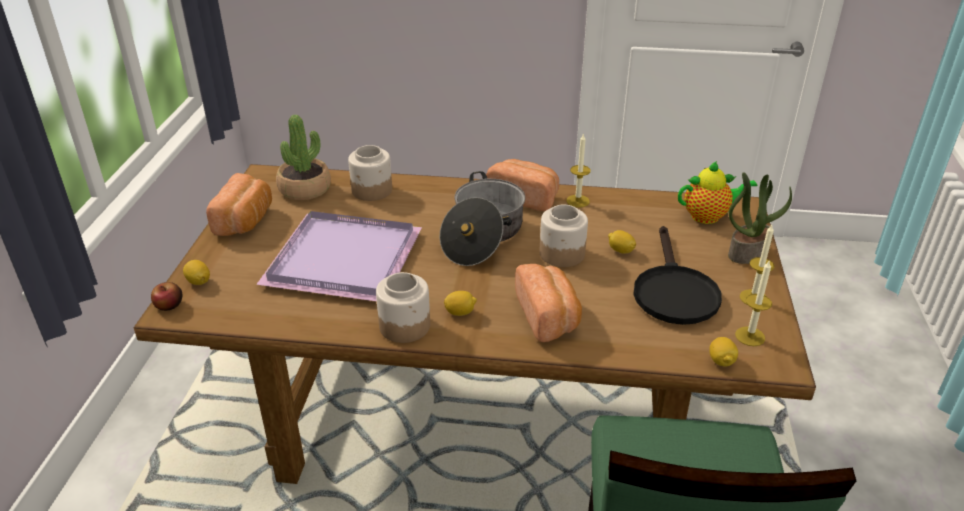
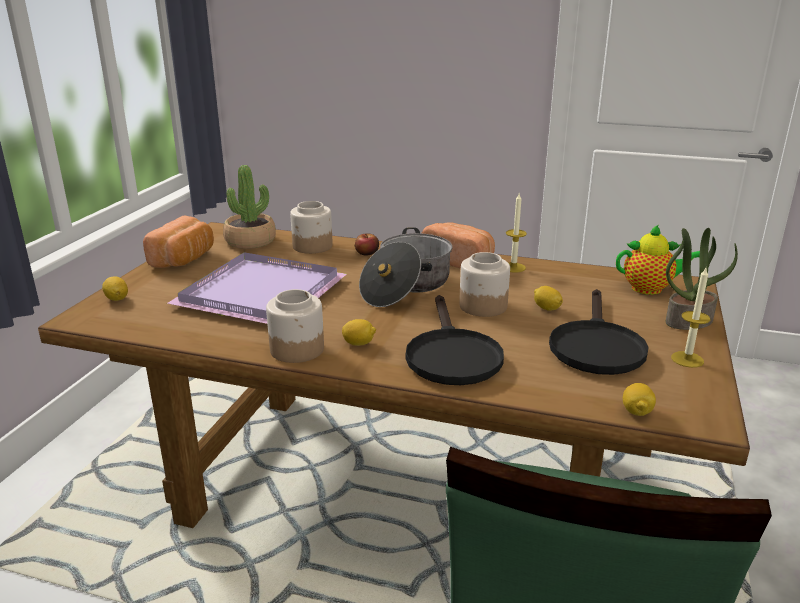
camera: 10 degrees right, 10 degrees down
apple [151,282,183,311] -> apple moved to [355,234,379,256]
bread [515,264,582,342] -> black frying pan [406,295,504,385]
candle [735,261,772,346] -> none

